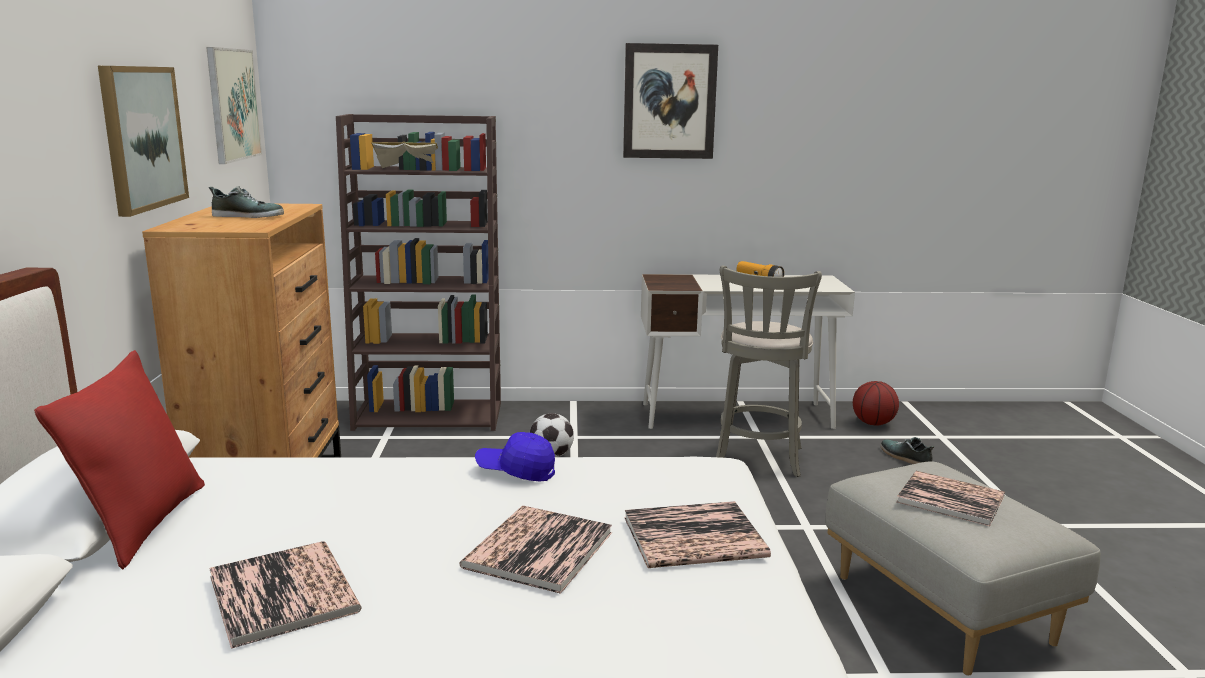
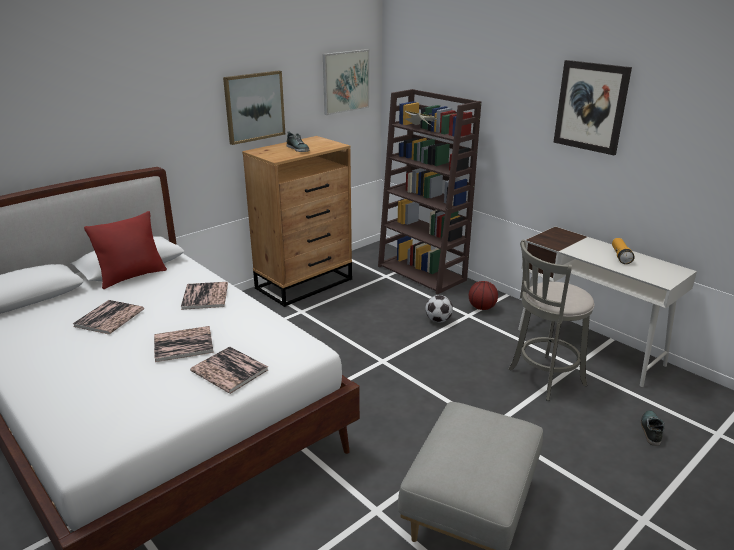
camera: 50 degrees right, 10 degrees up
blue cap [475,432,555,481] -> none
basketball [853,381,899,426] -> basketball moved to [469,281,498,310]
book [897,471,1005,526] -> book moved to [181,282,228,310]

